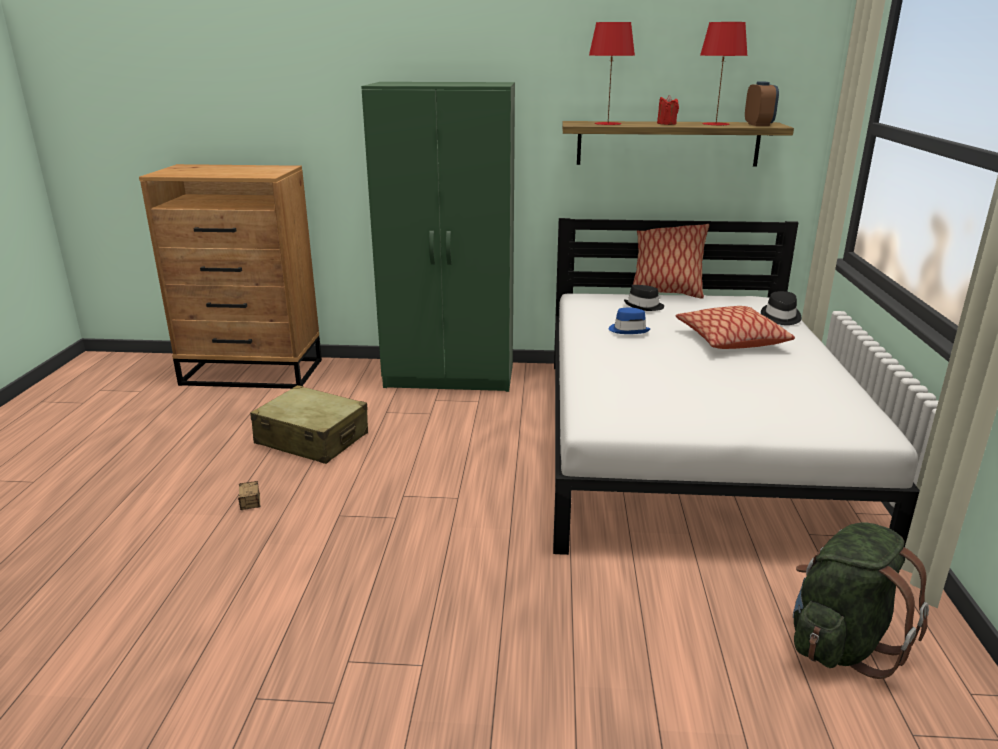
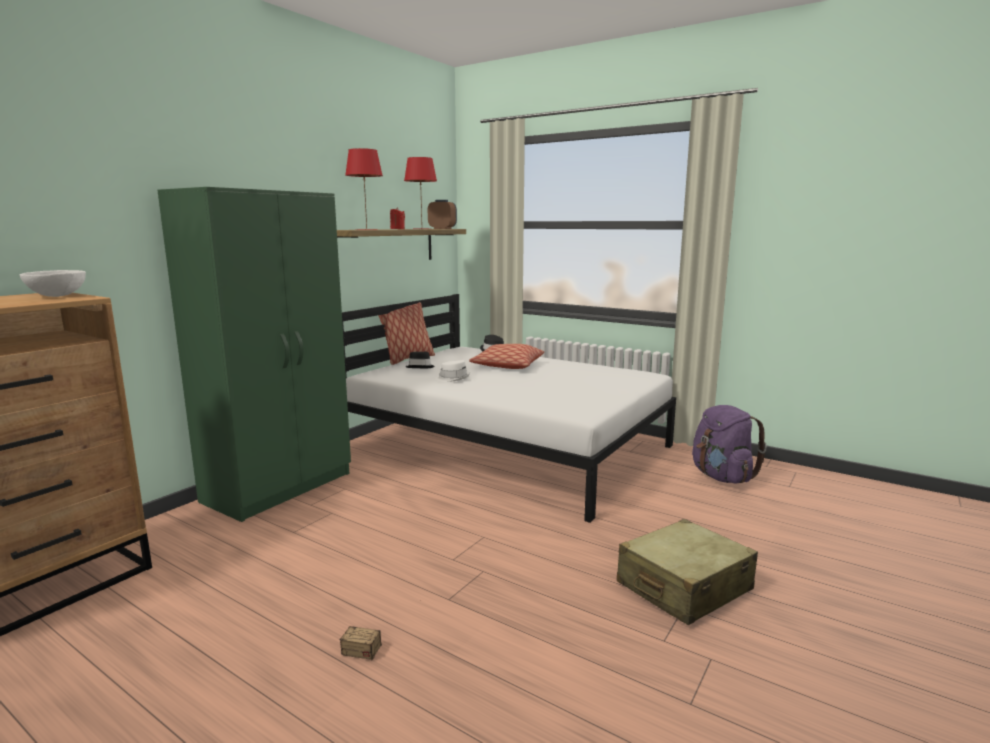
camera: 60 degrees left, 10 degrees down
beige suitcase [250,385,368,464] -> beige suitcase moved to [617,519,758,625]
blue hat [609,307,651,334] -> white hat [435,360,470,382]
green backpack [793,522,929,679] -> purple backpack [692,405,767,484]
none -> white bowl [20,270,86,297]

